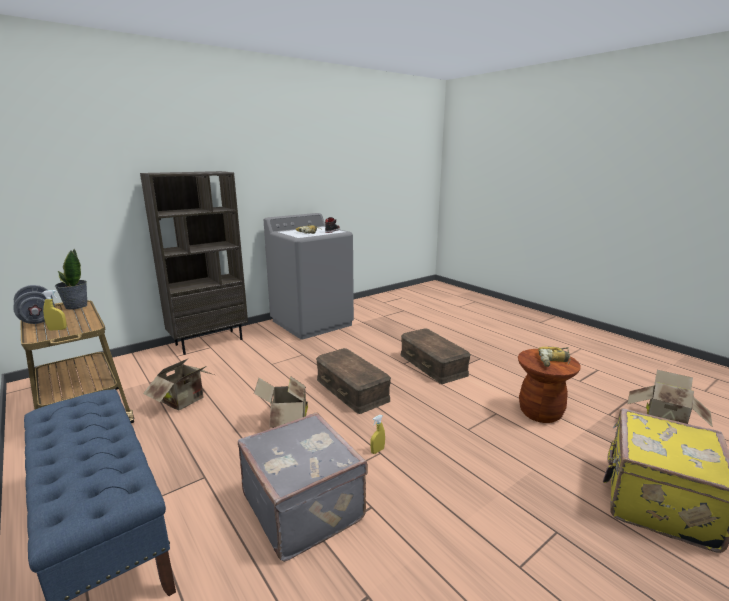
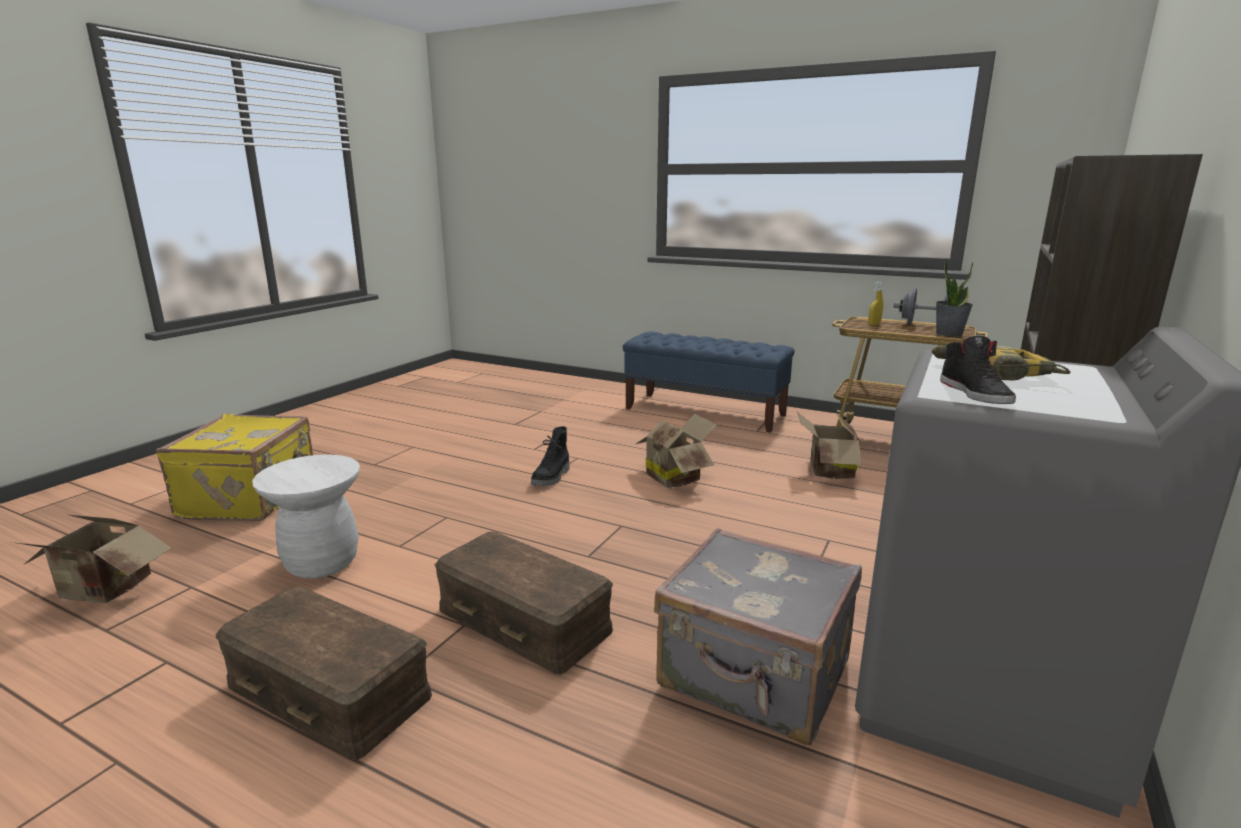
camera: 155 degrees right, 0 degrees up
grey suitcase [238,412,368,562] -> grey suitcase moved to [654,528,862,745]
brown storage box [316,348,391,414] -> brown storage box moved to [216,586,432,760]
yellow spray bottle [370,415,385,454] -> black boot [531,426,570,486]
brown stool [518,349,581,423] -> white stool [252,454,360,579]
power drill [538,347,571,367] -> none

